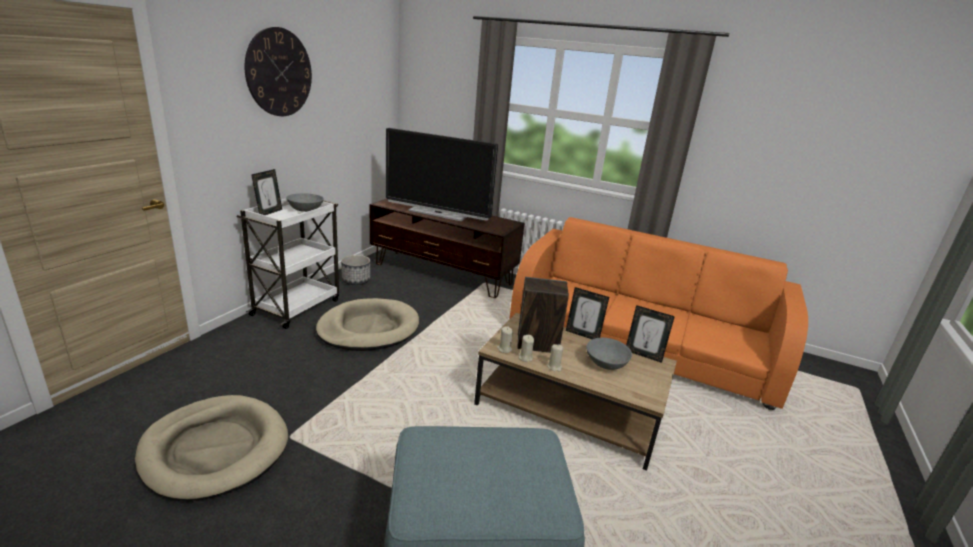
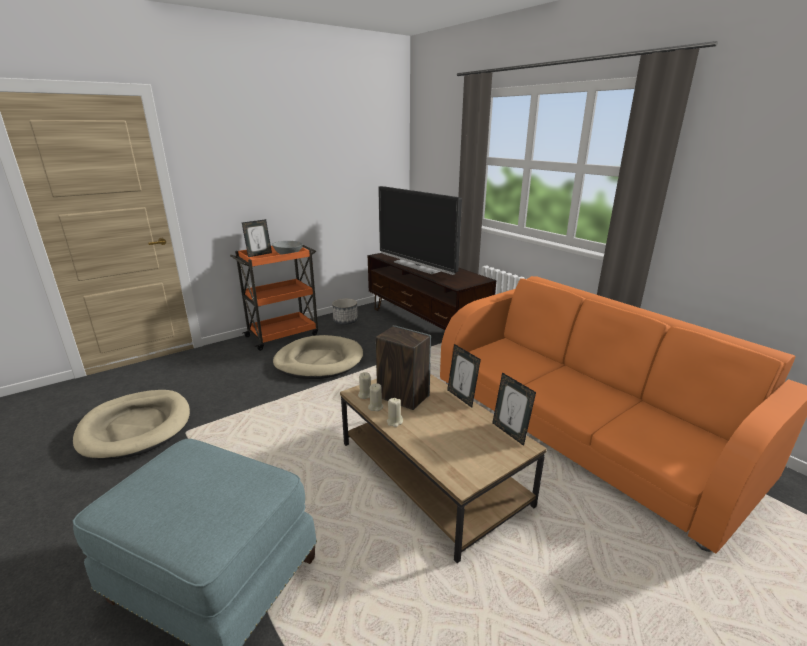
camera: 30 degrees right, 0 degrees up
white cart [237,199,339,329] -> orange cart [230,245,318,351]
wall clock [245,27,312,116] -> none
grey bowl [586,338,632,370] -> none

